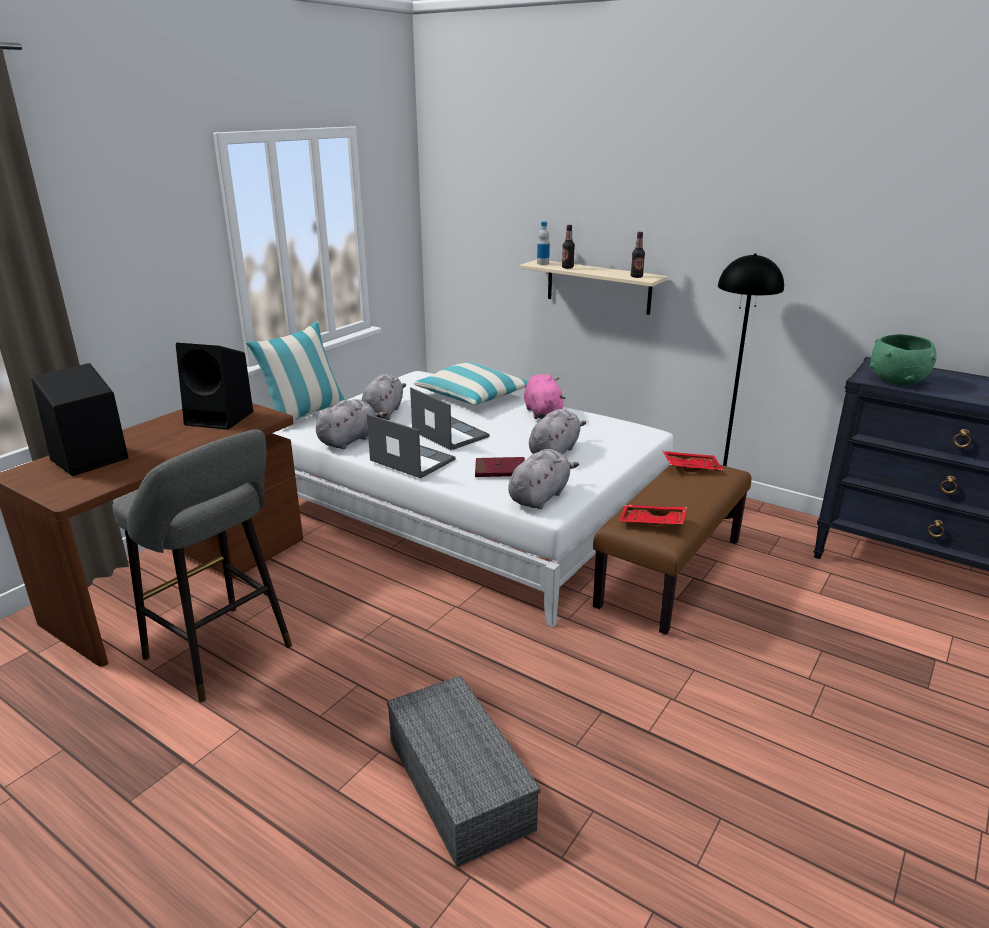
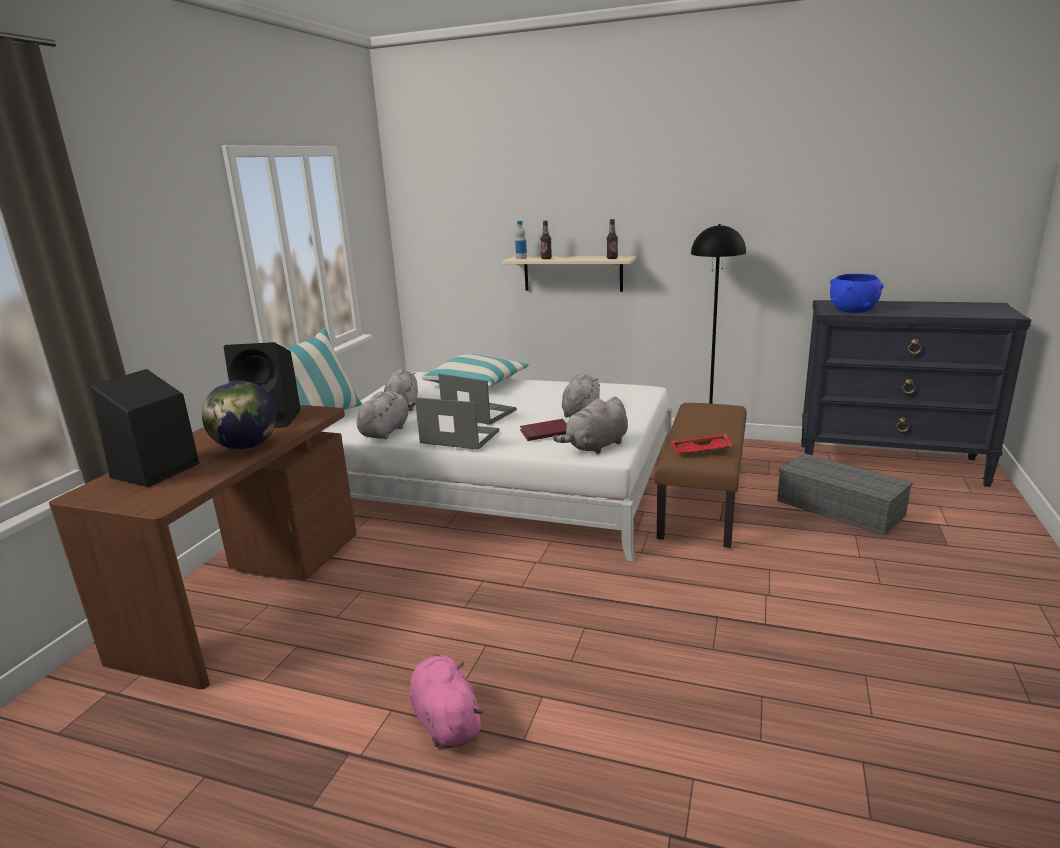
camera: 15 degrees left, 5 degrees down
grey stool [112,429,292,702] -> none
grey storage box [387,675,540,867] -> grey storage box moved to [777,453,913,536]
grey plush toy [508,449,579,509] -> grey plush toy turned 150 degrees counterclockwise [553,397,628,454]
pink plush toy [524,374,565,419] -> pink plush toy moved to [410,654,483,748]
red tray [663,451,723,472] -> none
green bowl [870,334,937,385] -> blue bowl [830,274,884,313]
none -> globe [202,380,277,450]

